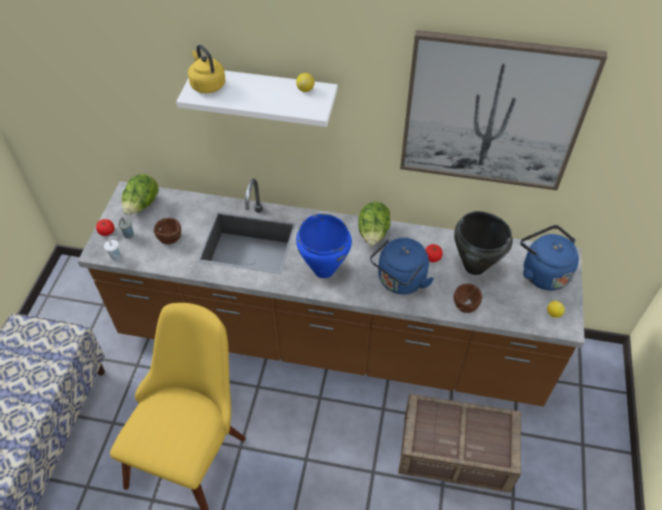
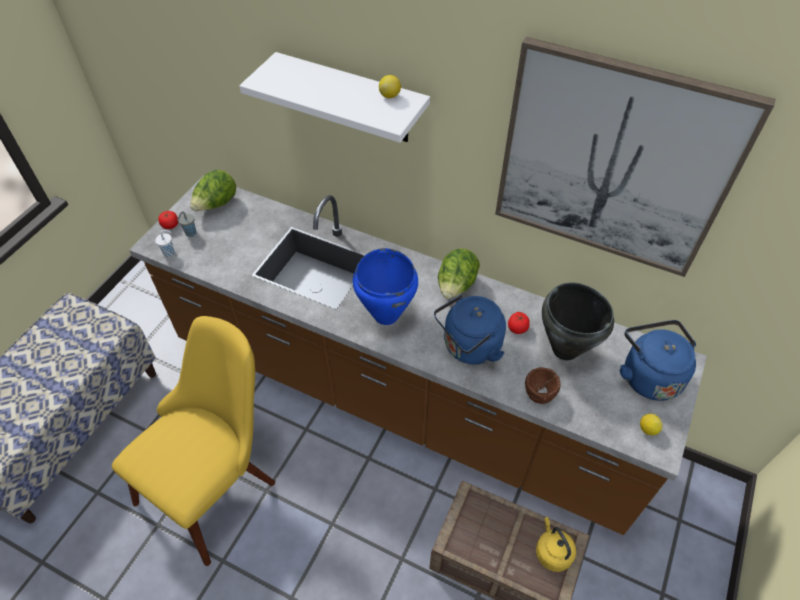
camera: 15 degrees right, 0 degrees up
brown bowl [154,218,181,244] -> none
yellow kettle [188,44,225,93] -> yellow kettle moved to [536,517,576,572]

